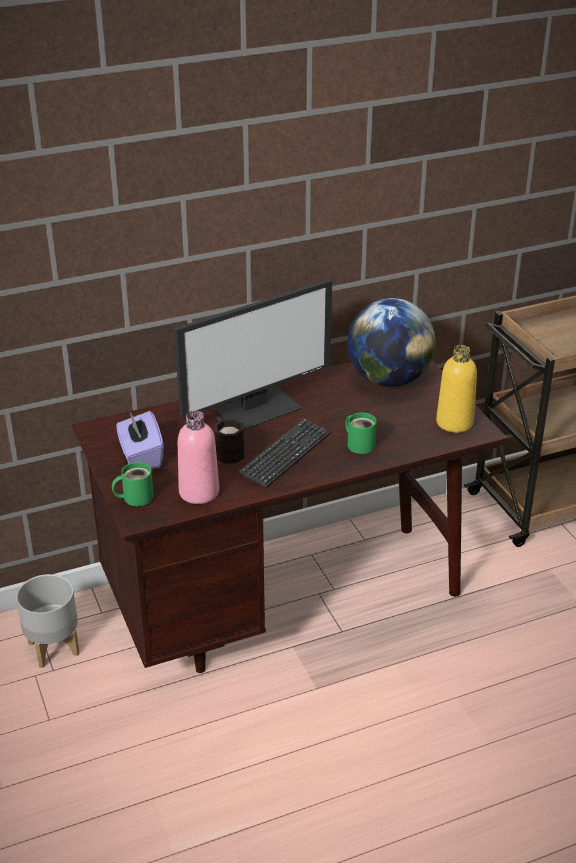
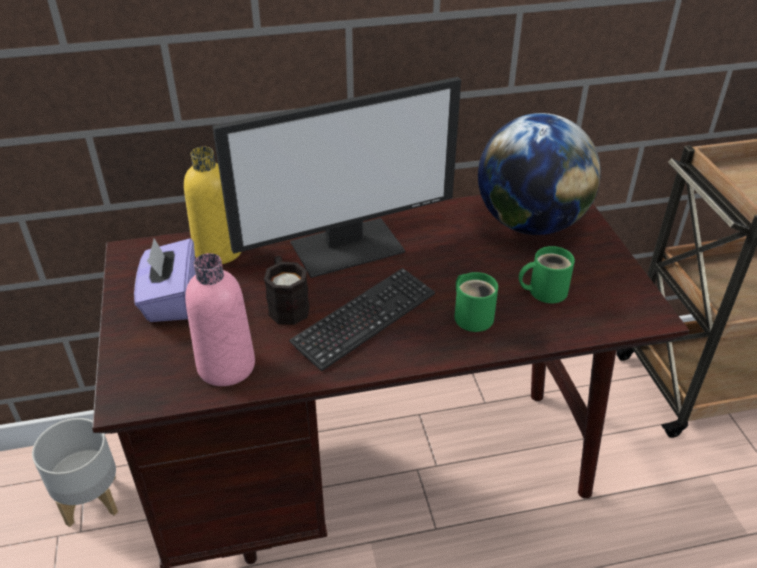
camera: 10 degrees right, 5 degrees up
green mug [112,462,154,506] -> green mug moved to [519,246,575,303]
yellow bottle [436,345,477,433] -> yellow bottle moved to [184,147,241,264]

